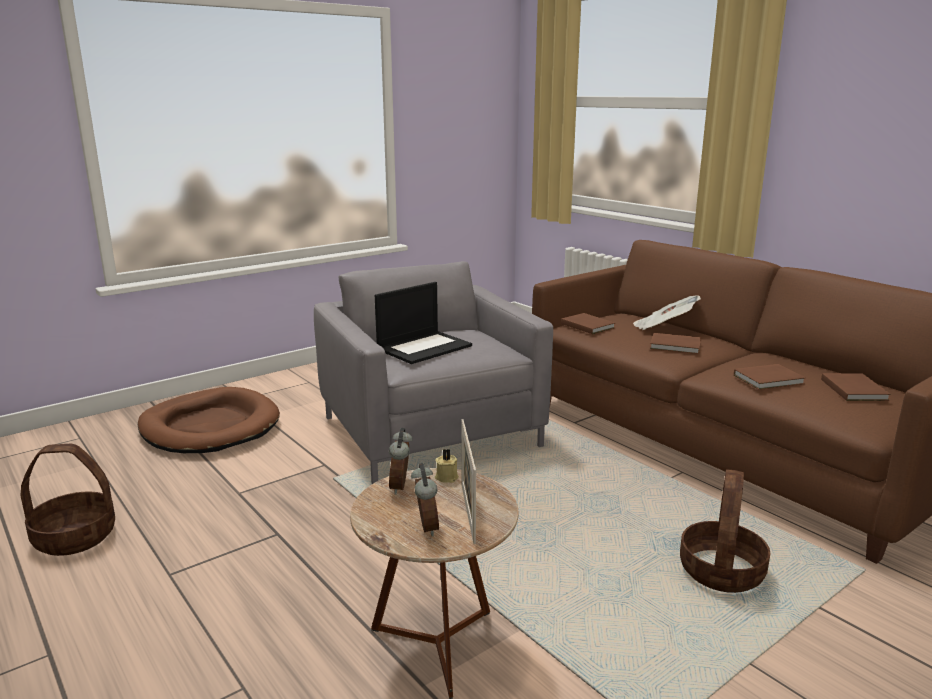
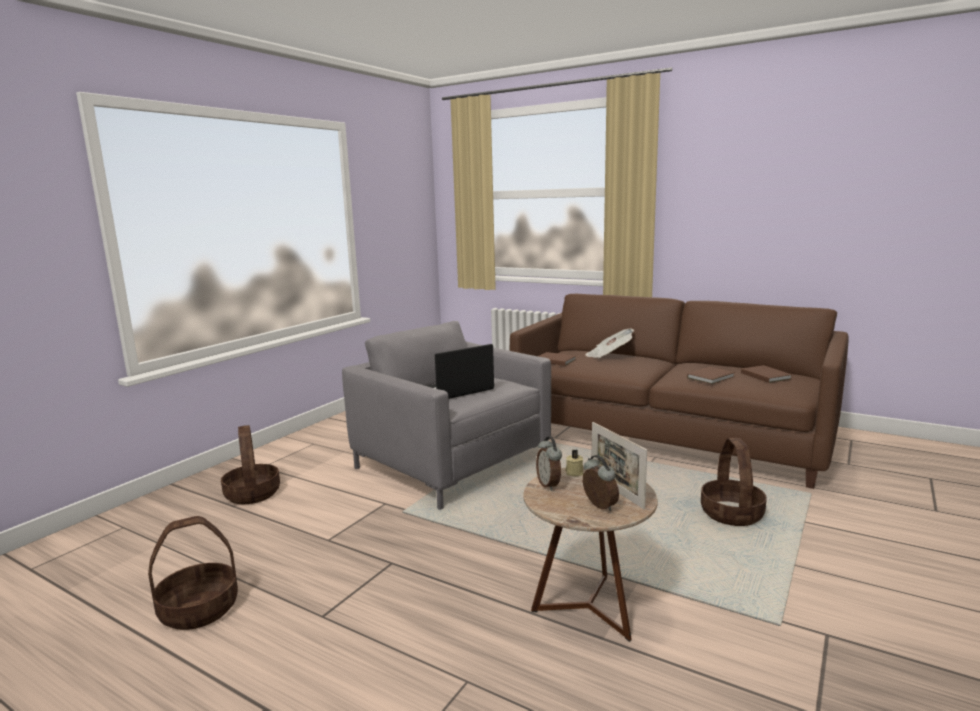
camera: 20 degrees left, 5 degrees down
brown dog bed [138,387,280,453] -> basket [221,425,280,504]
laptop [375,282,472,364] -> laptop turned 150 degrees counterclockwise [428,344,494,399]
brown book [650,333,701,354] -> none

